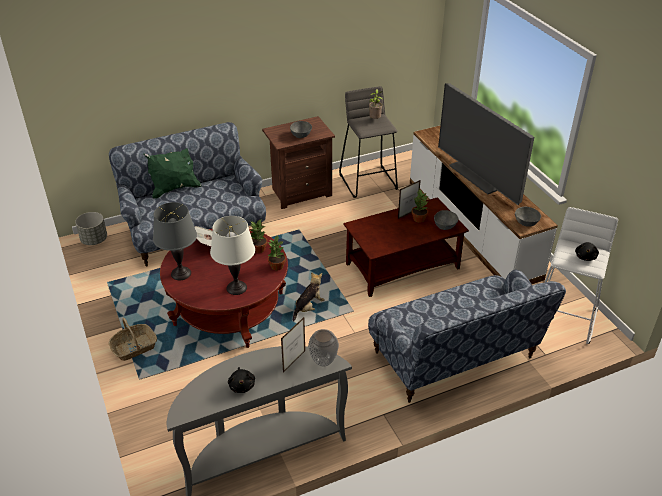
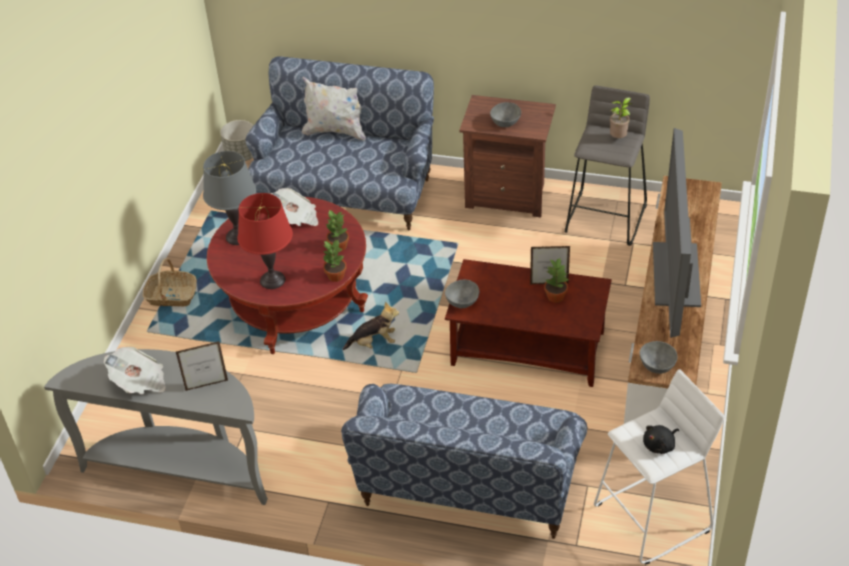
camera: 40 degrees right, 5 degrees up
green pillow [143,148,201,199] -> white pillow [302,77,366,141]
white table lamp [210,216,255,295] -> red table lamp [237,193,293,289]
black plush toy [228,367,255,393] -> newspaper [104,347,166,394]
vase [308,329,339,366] -> none
grey bowl [434,210,458,230] -> grey bowl moved to [445,280,479,308]

